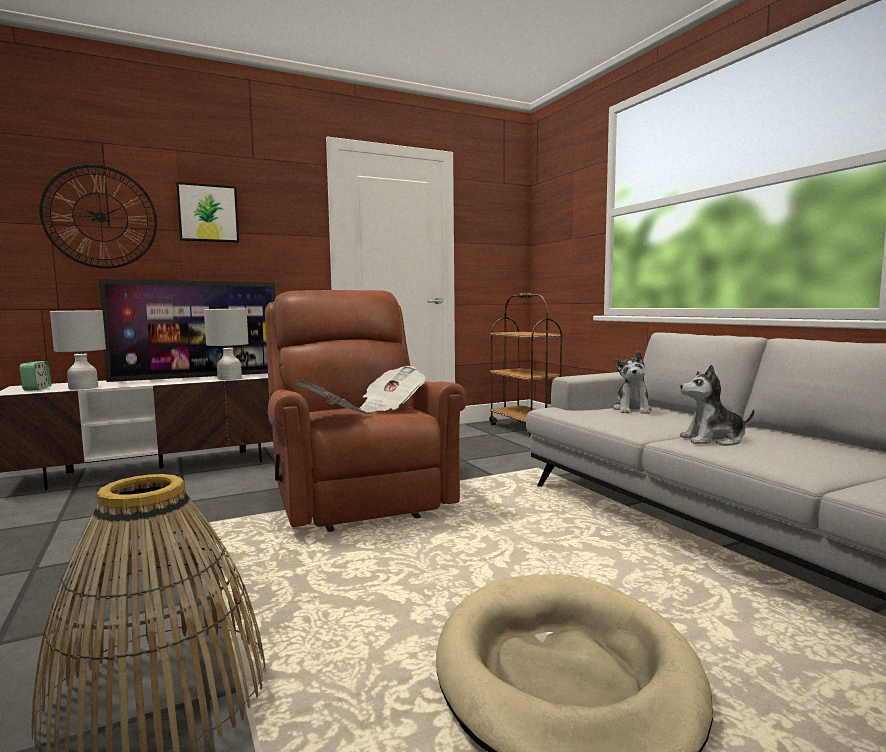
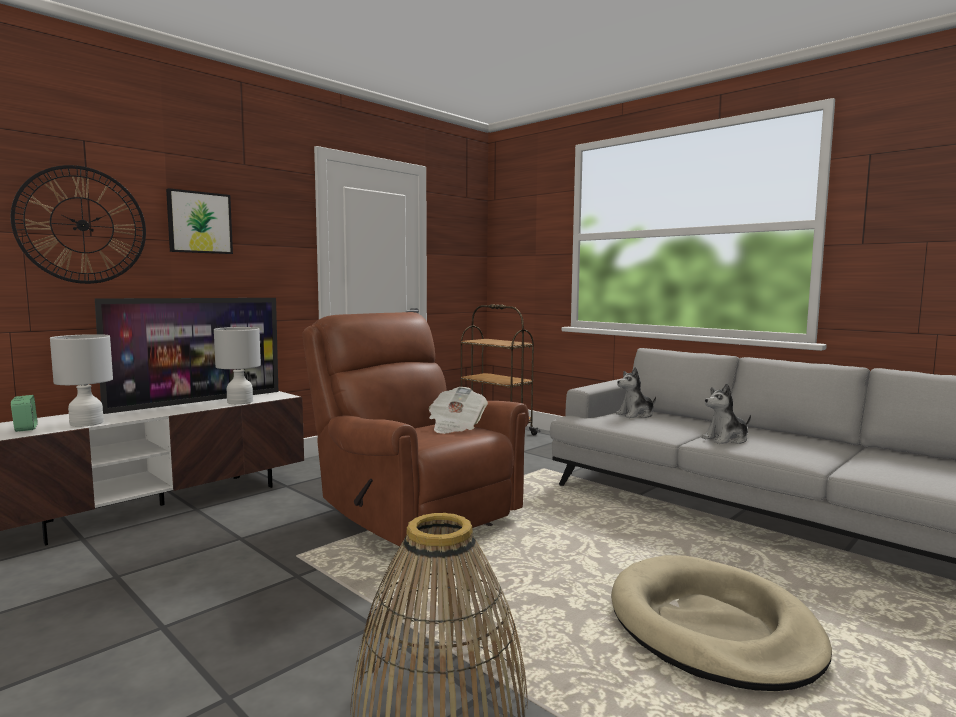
camera: 20 degrees left, 0 degrees up
newspaper [295,380,371,414] -> none
plush toy [613,351,652,414] -> plush toy turned 75 degrees clockwise [616,367,656,418]

